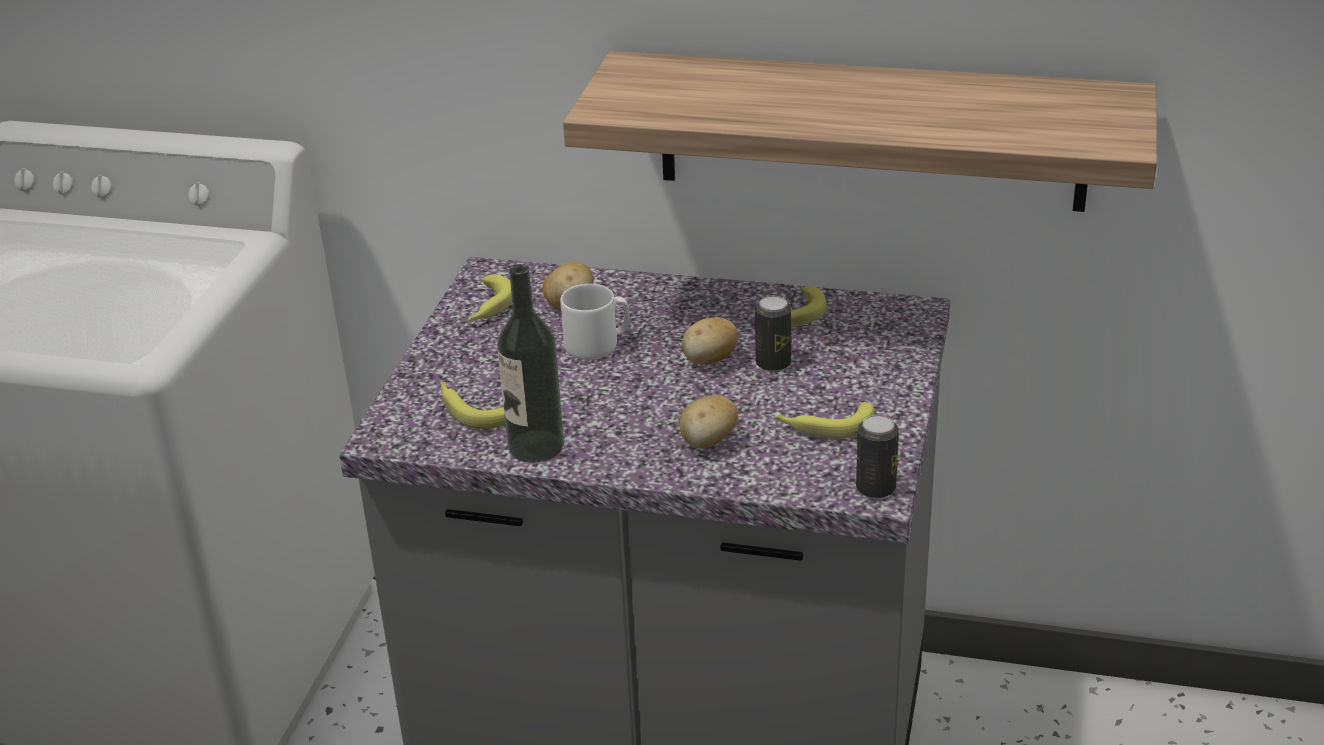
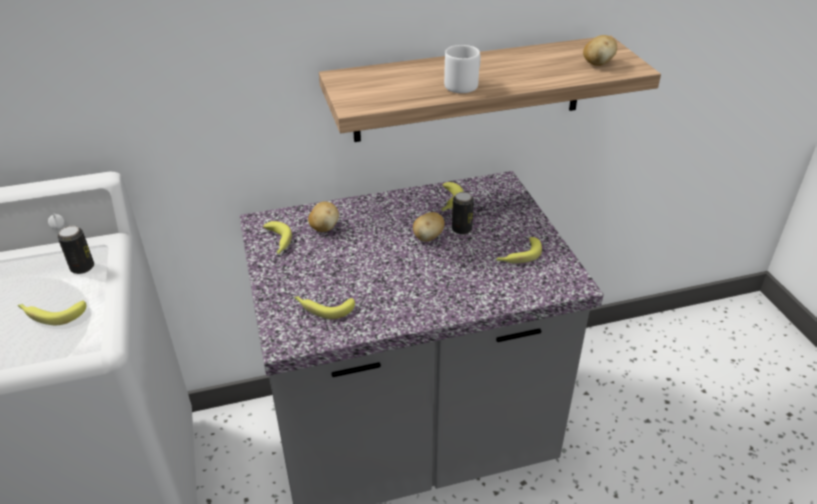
camera: 30 degrees left, 5 degrees up
bottle [497,264,564,463] -> none
white mug [560,284,630,360] -> white mug moved to [444,45,481,93]
potato [679,395,738,448] -> potato moved to [583,35,617,66]
can [856,415,899,499] -> can moved to [57,226,94,274]
none -> banana [17,300,86,325]

